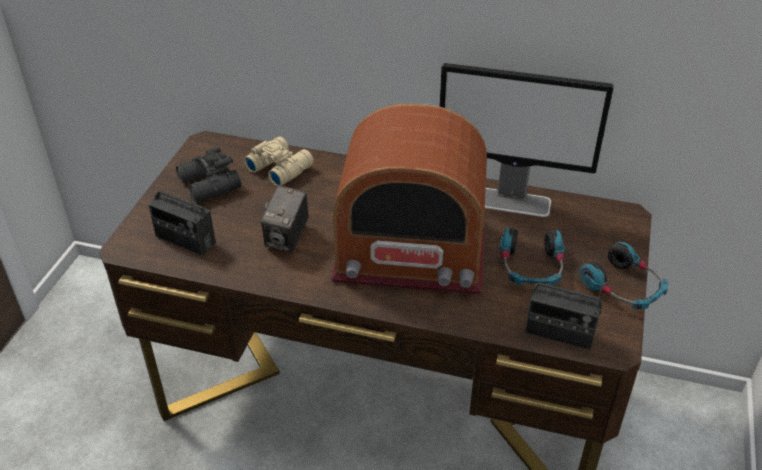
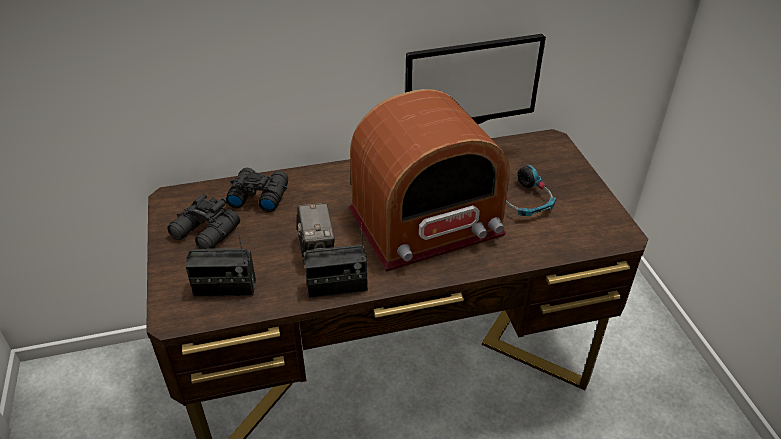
camera: 30 degrees left, 0 degrees up
beige binoculars [244,137,314,186] -> black binoculars [226,168,288,212]
radio [525,274,605,350] -> radio moved to [303,222,368,298]
headphones [580,242,668,309] -> none

